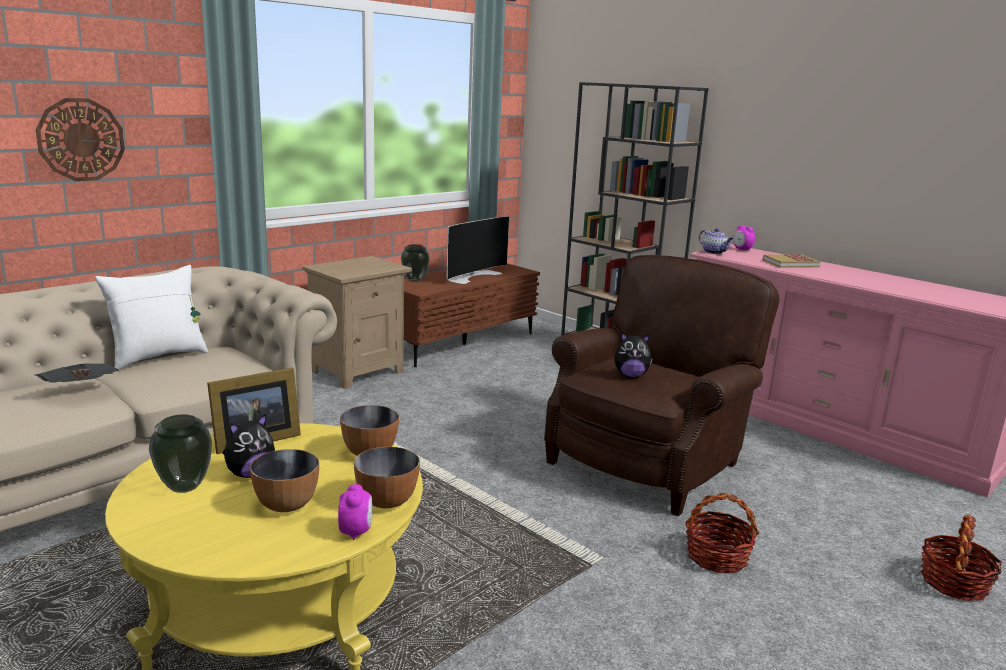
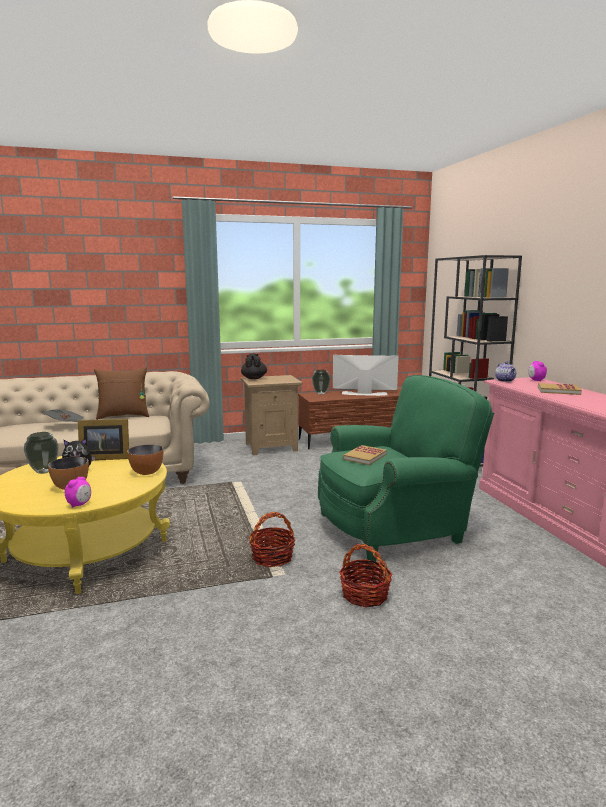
camera: 30 degrees right, 5 degrees down
wall clock [36,98,125,181] -> none
white pillow [95,265,208,369] -> brown pillow [94,367,149,420]
bowl [354,447,420,509] -> none
television [446,216,509,284] -> television turned 150 degrees counterclockwise [333,354,398,396]
brown armchair [544,255,780,516] -> green armchair [318,375,494,563]
plush toy [614,333,653,377] -> book [343,445,387,465]
basket [921,515,1002,601] -> basket moved to [249,512,296,567]
none -> black teapot [241,353,267,379]

